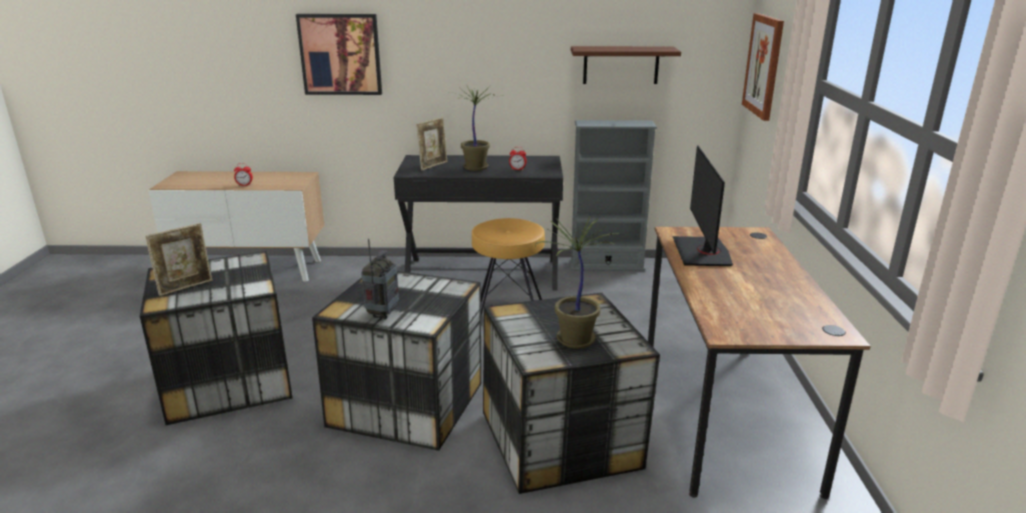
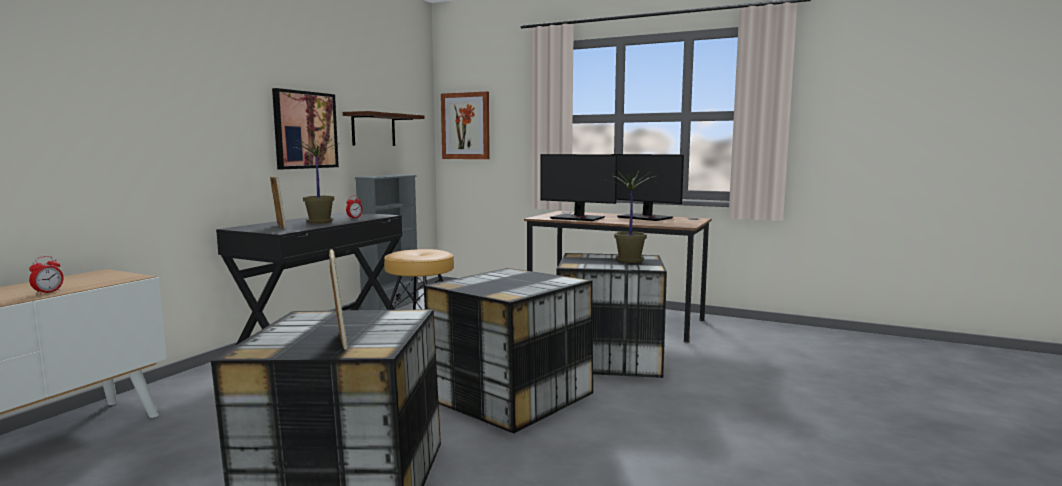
camera: 65 degrees left, 15 degrees down
picture [296,14,382,95] -> picture moved to [272,88,339,169]
radio [361,239,399,319] -> none
none -> monitor [612,154,684,221]

